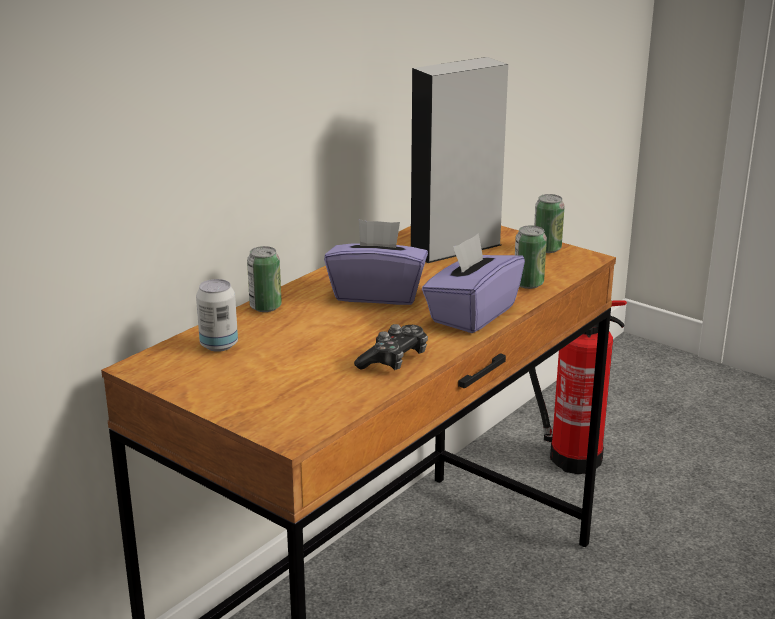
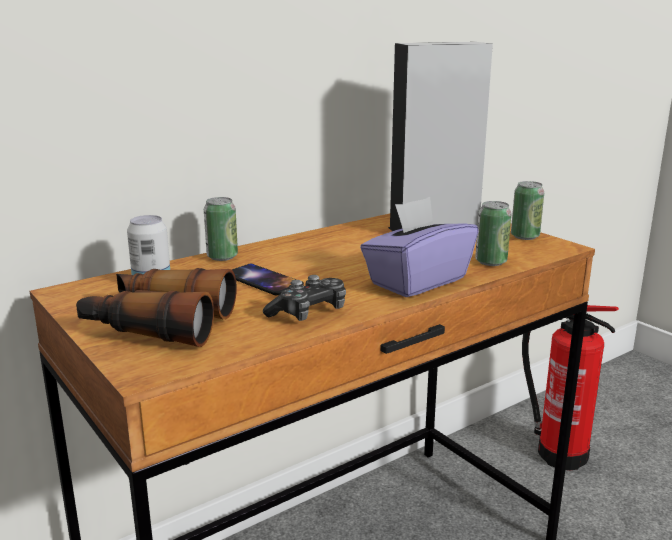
camera: 15 degrees right, 5 degrees down
purple tissue box [324,219,428,305] -> none
none -> binoculars [76,268,237,347]
none -> phone [232,264,304,296]

